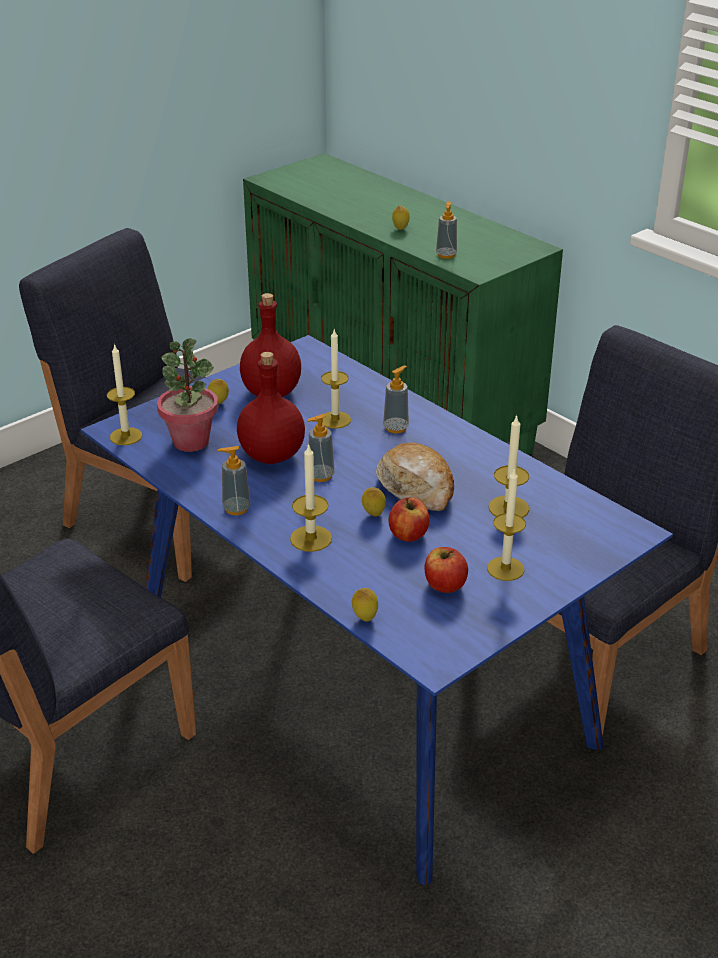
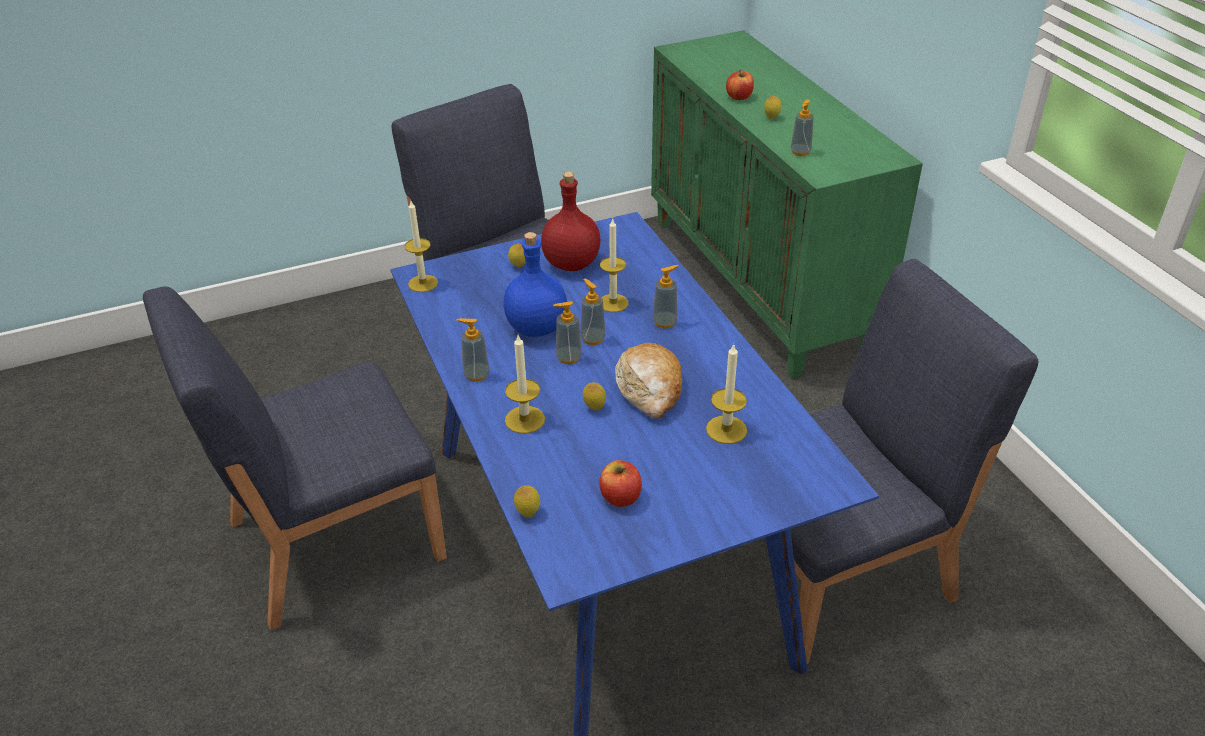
camera: 20 degrees right, 5 degrees up
potted plant [157,338,218,452] -> none
red bottle [237,352,305,464] -> blue bottle [504,232,567,337]
apple [389,497,430,542] -> apple moved to [726,69,754,100]
candle [487,468,526,581] -> none
none -> soap dispenser [580,278,606,345]

